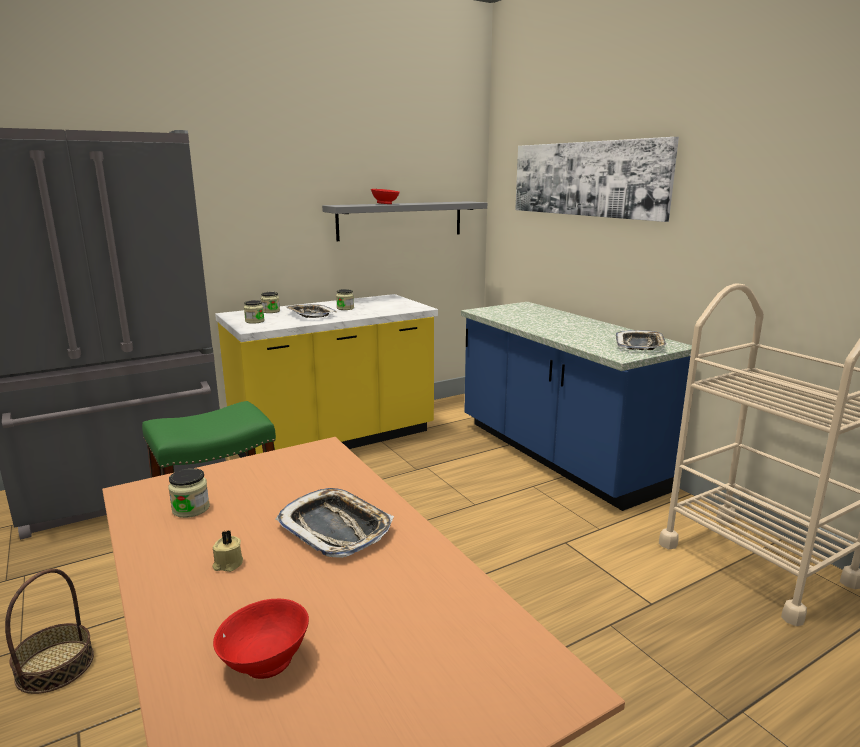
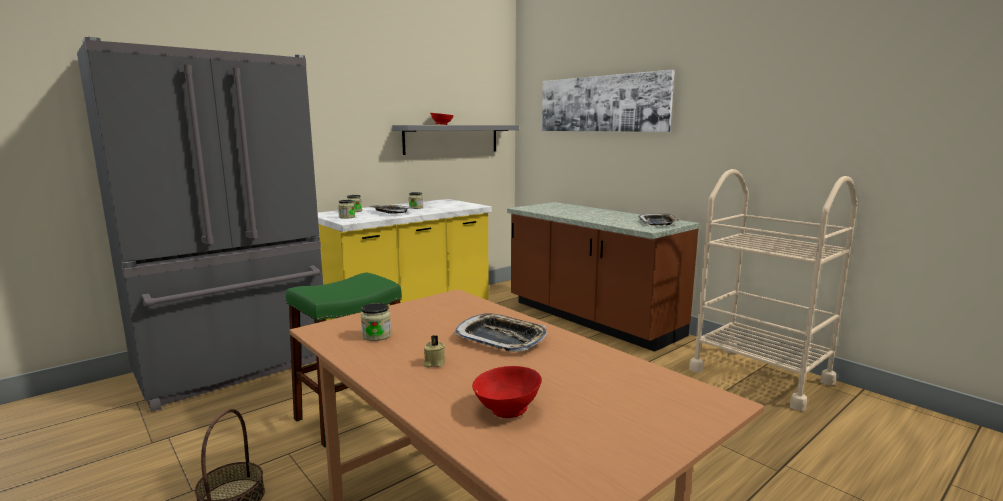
camera: 10 degrees left, 5 degrees down
blue counter [461,302,692,511] -> brown counter [507,202,700,352]

